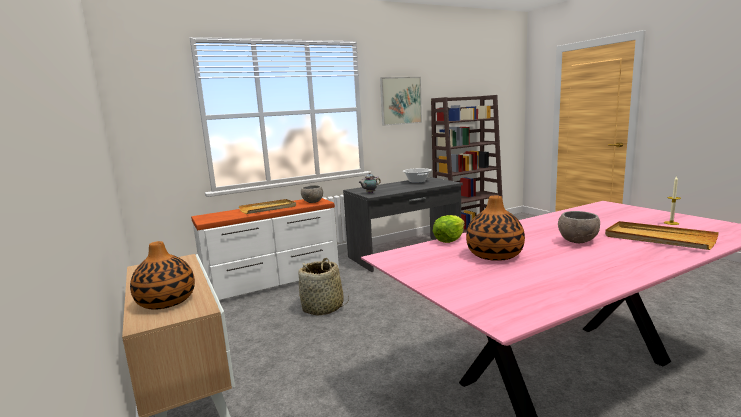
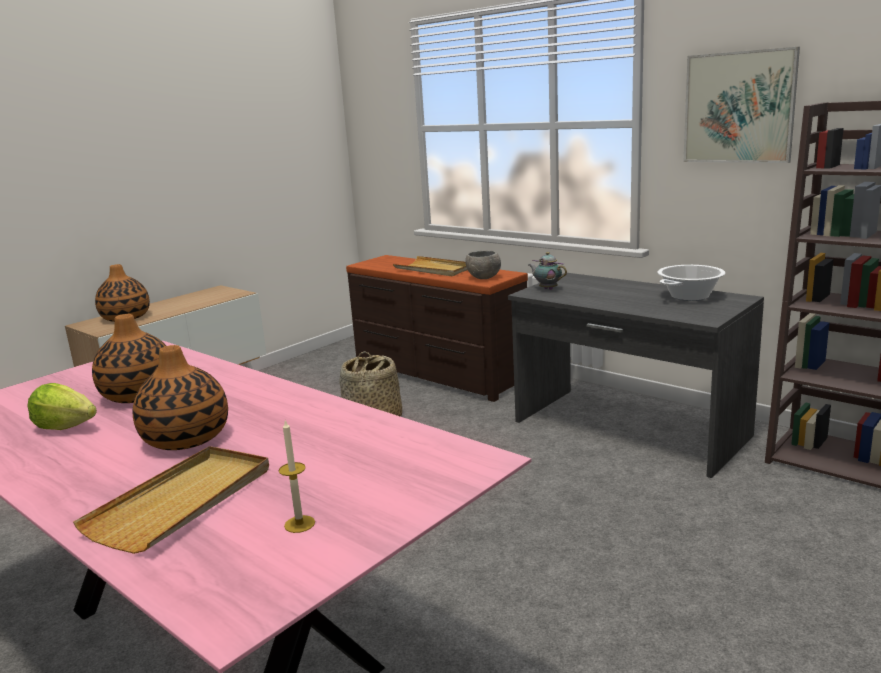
camera: 70 degrees right, 5 degrees up
white dresser [191,198,339,300] -> brown dresser [346,255,528,402]
lettuce [433,215,465,243] -> lettuce moved to [27,383,97,430]
grey bowl [558,211,600,243] -> vase [133,345,228,450]

